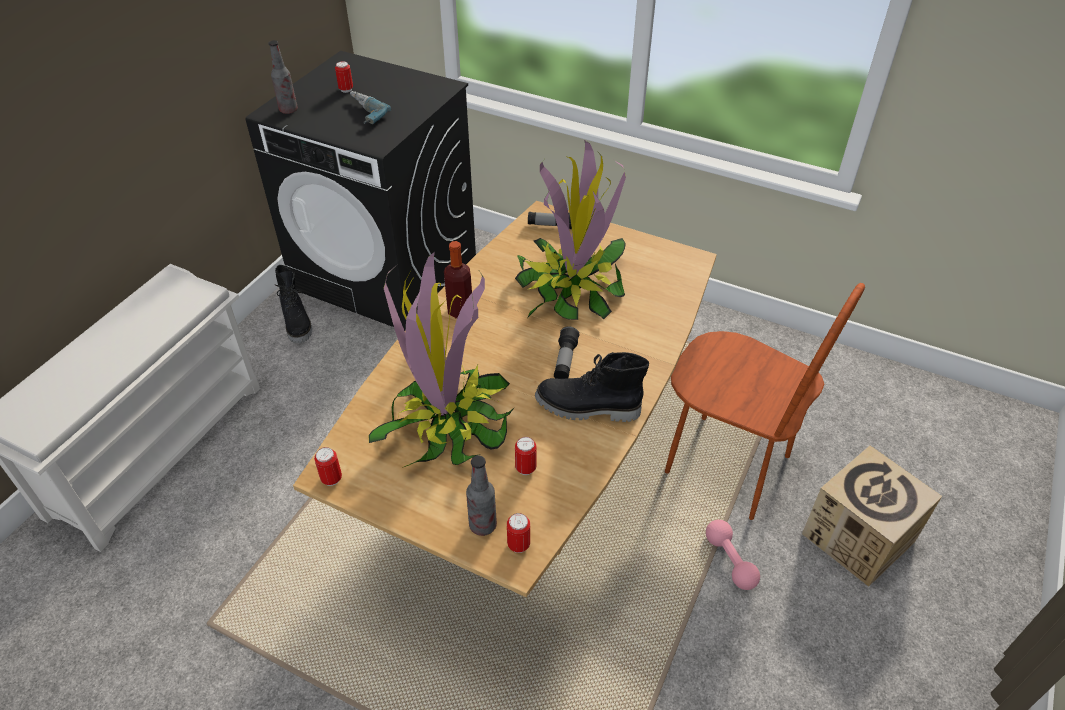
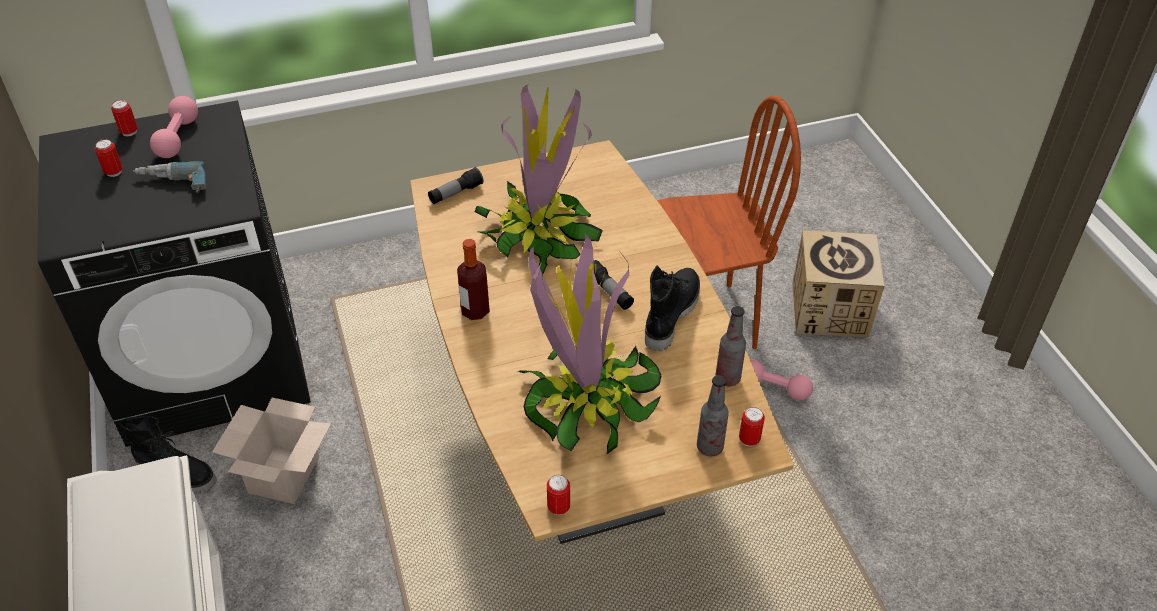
camera: 45 degrees left, 0 degrees up
bottle [269,40,298,114] -> bottle moved to [715,306,746,386]
can [515,437,537,475] -> can moved to [111,100,138,136]
black boot [535,352,649,422] -> black boot turned 150 degrees clockwise [645,265,700,351]
none -> pink dumbbell [150,96,198,158]
none -> cardboard box [212,398,331,504]

